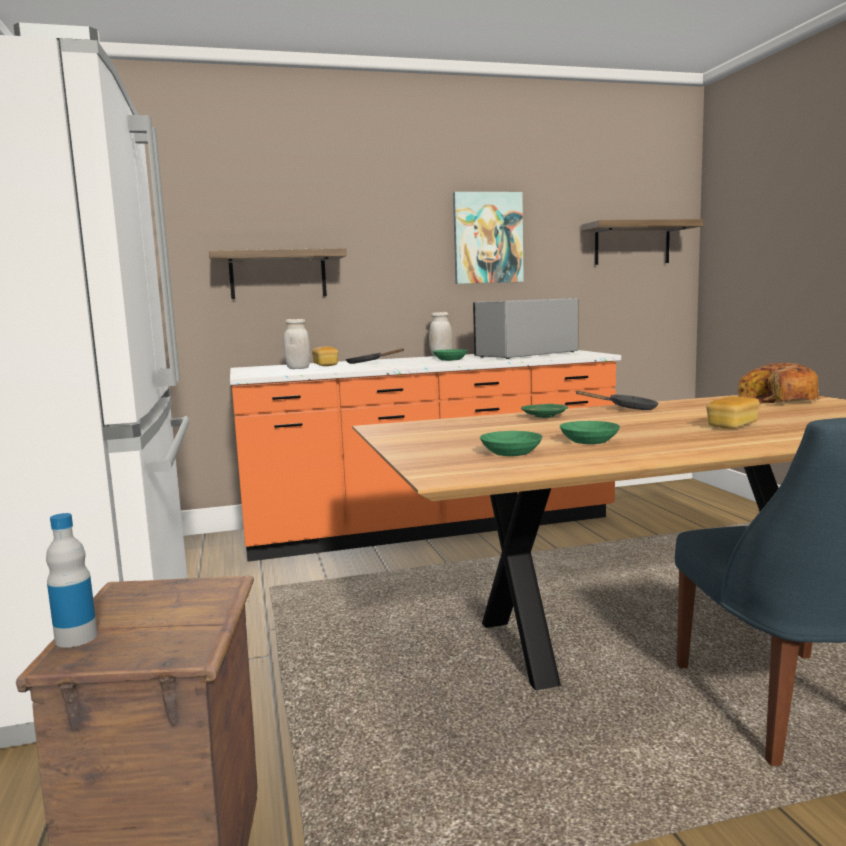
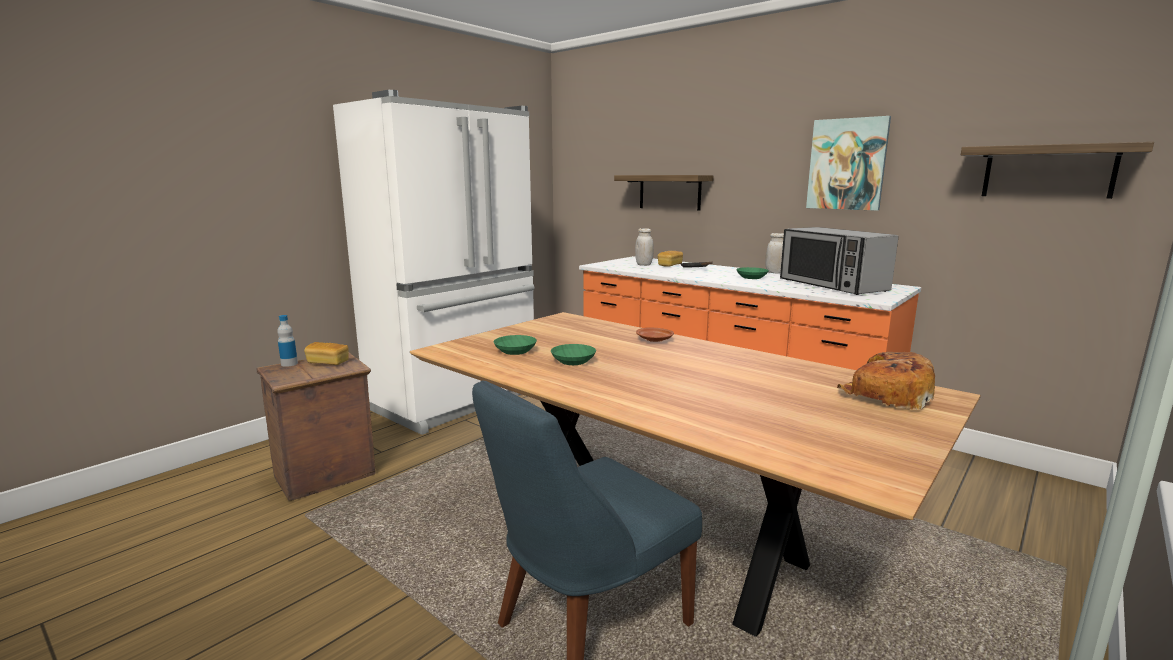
camera: 55 degrees right, 5 degrees up
microwave [473,298,578,359] -> microwave turned 135 degrees counterclockwise [780,227,898,295]
green plate [521,404,568,418] -> brown plate [636,327,674,342]
black frying pan [575,390,658,410] -> none
bread [706,396,760,429] -> bread moved to [304,342,349,365]

